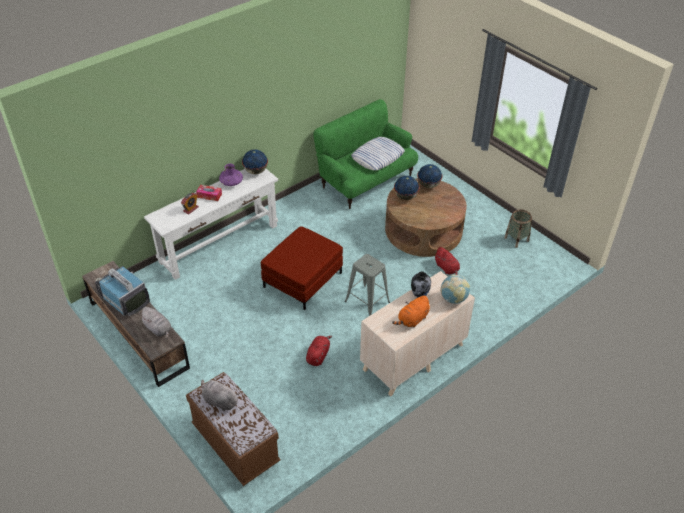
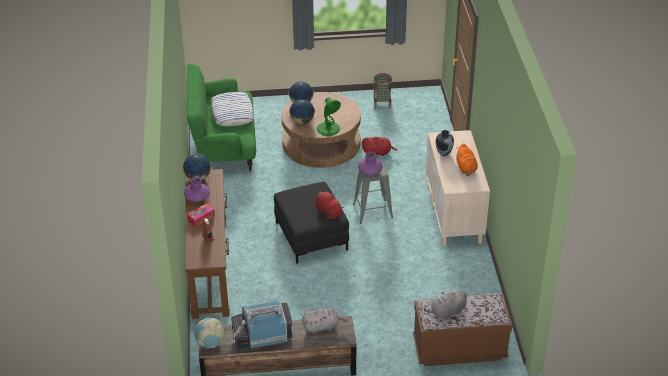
camera: 55 degrees left, 5 degrees down
white console table [144,169,278,280] -> brown console table [185,169,230,319]
red ottoman [261,226,343,310] -> black ottoman [274,182,349,263]
red plush toy [306,336,332,366] -> red plush toy moved to [316,191,344,219]
globe [440,275,470,304] -> globe moved to [194,318,225,348]
none -> green table lamp [317,97,341,136]
none -> purple vase [358,152,383,175]

